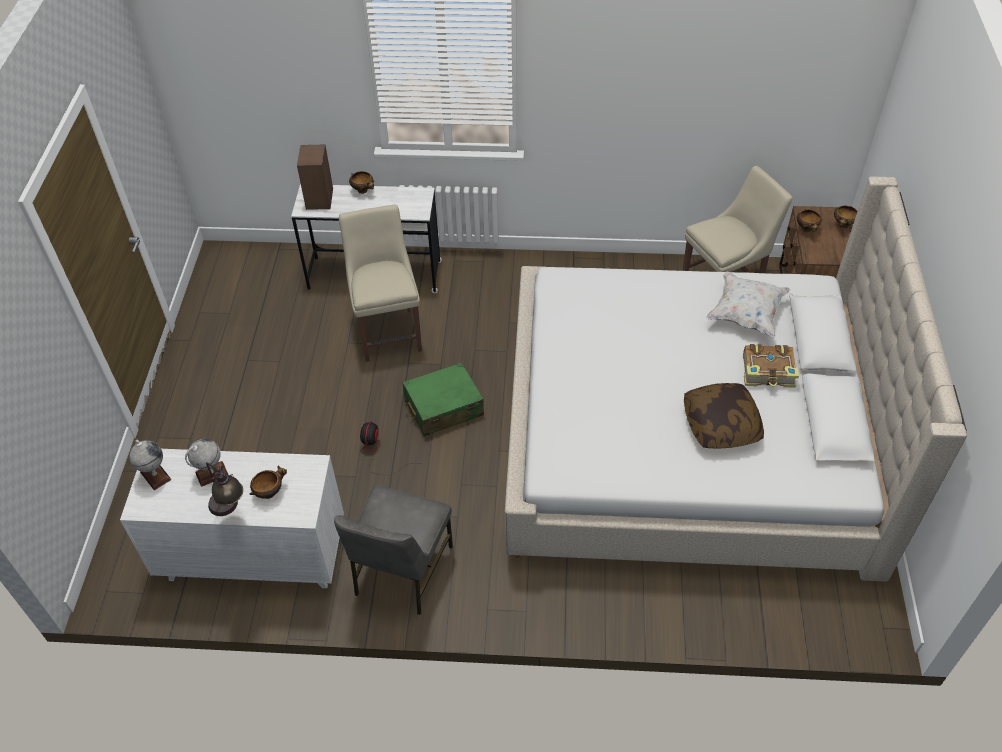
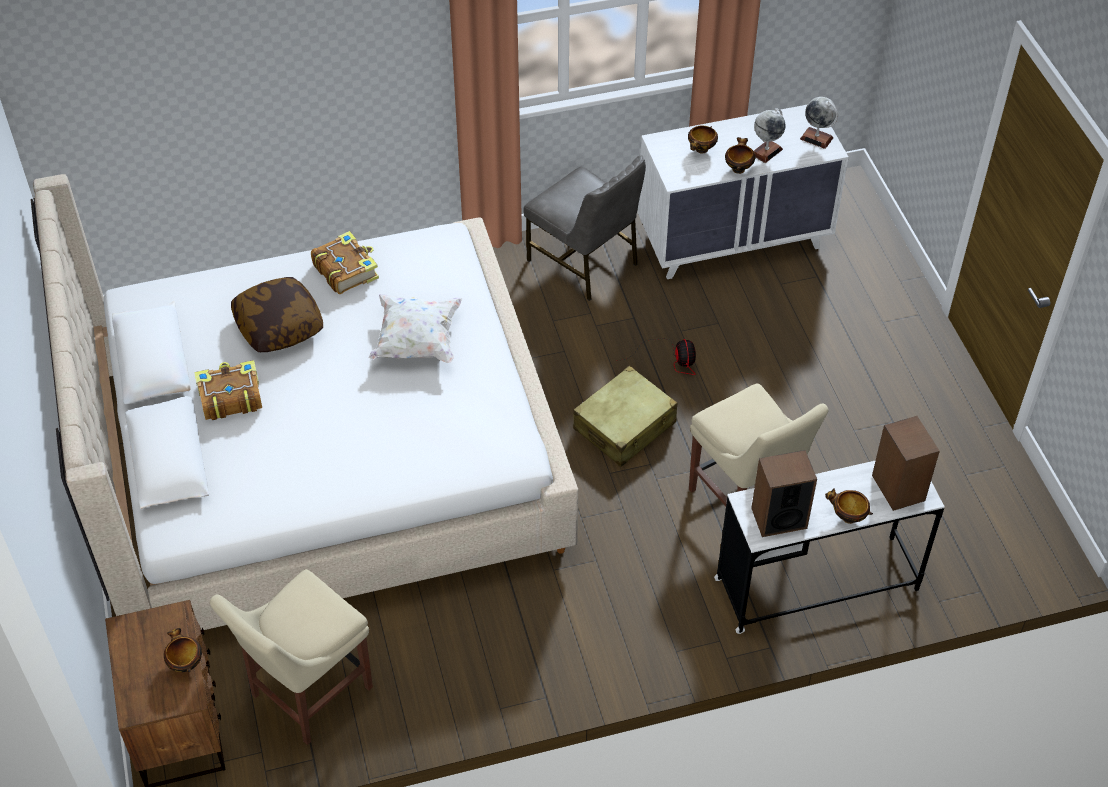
camera: 160 degrees right, 0 degrees up
table lamp [206,462,243,516] -> none
grey chair [334,485,453,615] -> grey chair turned 135 degrees clockwise [523,155,646,301]
green suitcase [403,362,484,436] -> beige suitcase [573,366,677,467]
white pillow [706,272,791,337] -> white pillow moved to [368,294,462,363]
bowl [834,206,857,228] -> bowl moved to [725,137,756,174]
none -> book [311,231,379,294]
none -> speaker [751,450,817,537]

